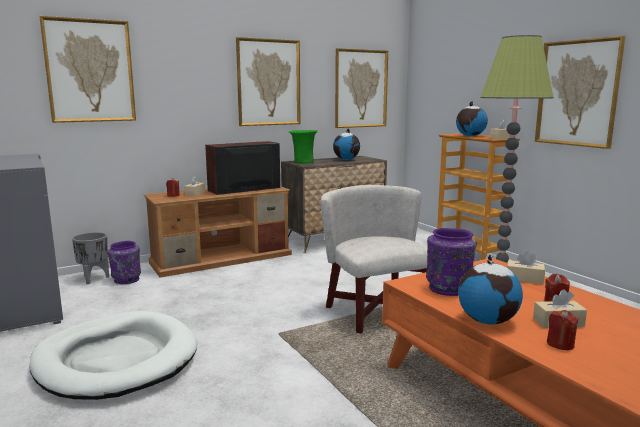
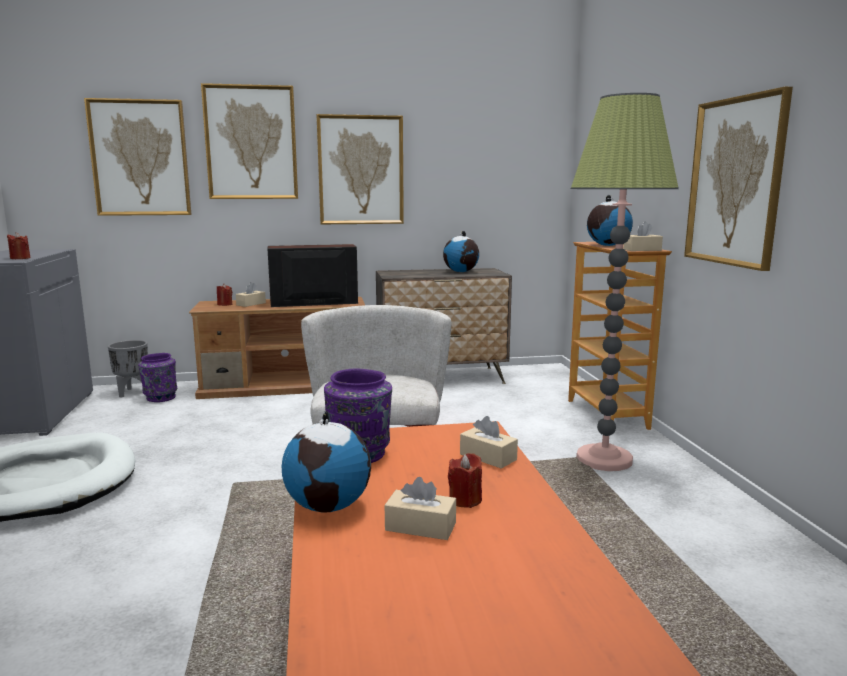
camera: 20 degrees right, 0 degrees up
green vase [289,130,318,164] -> none
picture [335,48,388,128] -> picture moved to [201,83,298,199]
red candle [547,310,579,350] -> red candle moved to [7,232,31,259]

